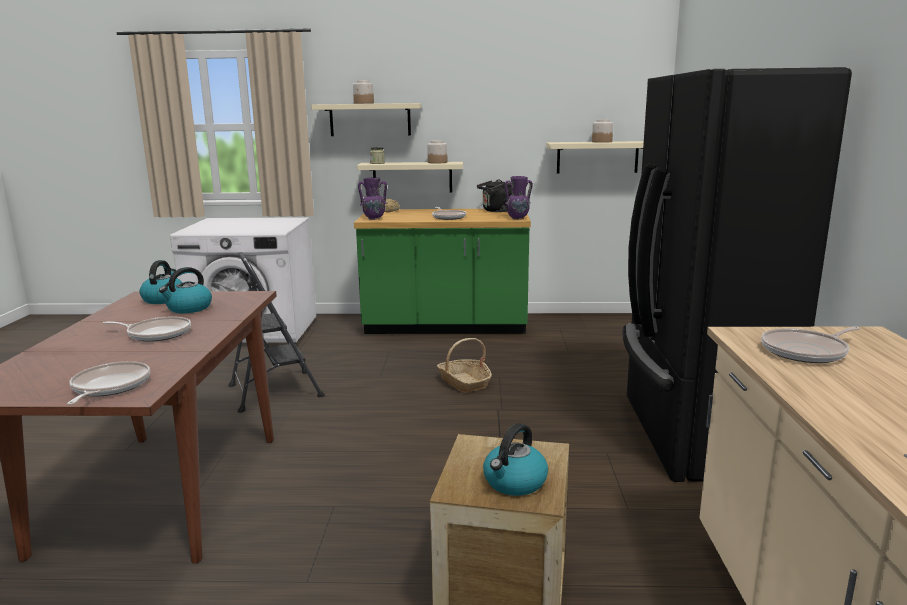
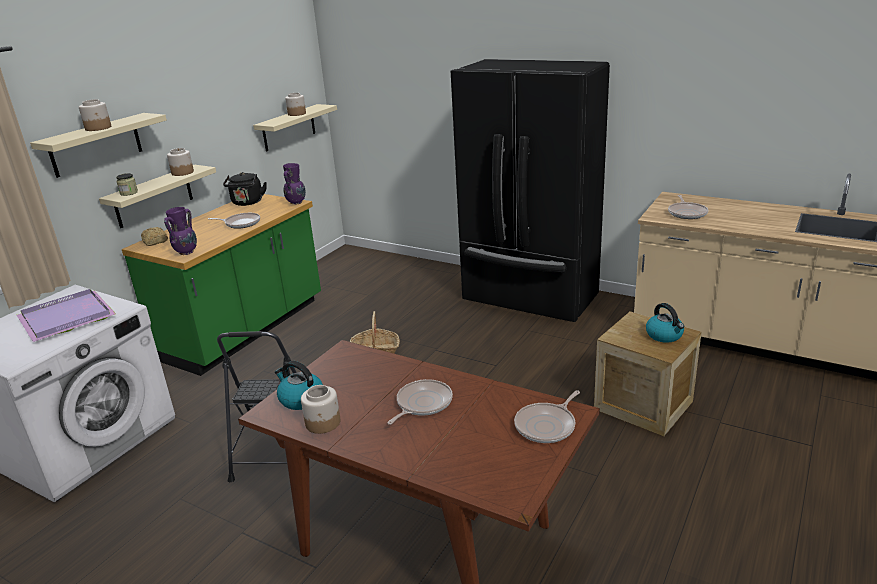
camera: 60 degrees left, 10 degrees up
frying pan [67,361,150,405] -> frying pan turned 75 degrees counterclockwise [514,390,580,443]
kettle [159,267,212,313] -> none
none -> purple tray [17,289,116,342]
none -> jar [301,385,340,434]

